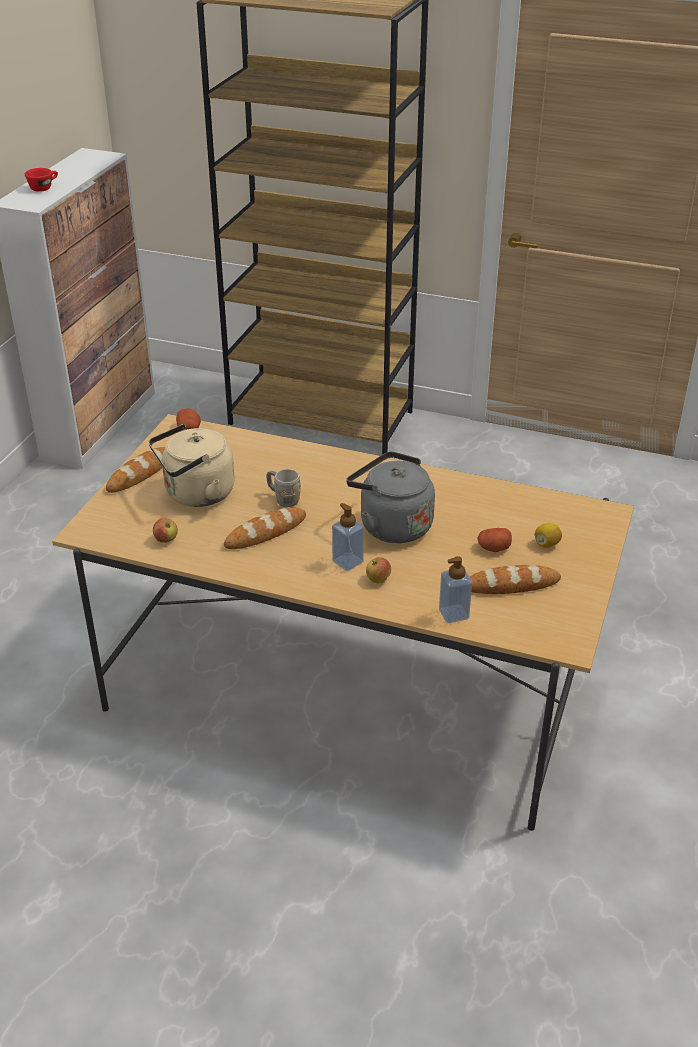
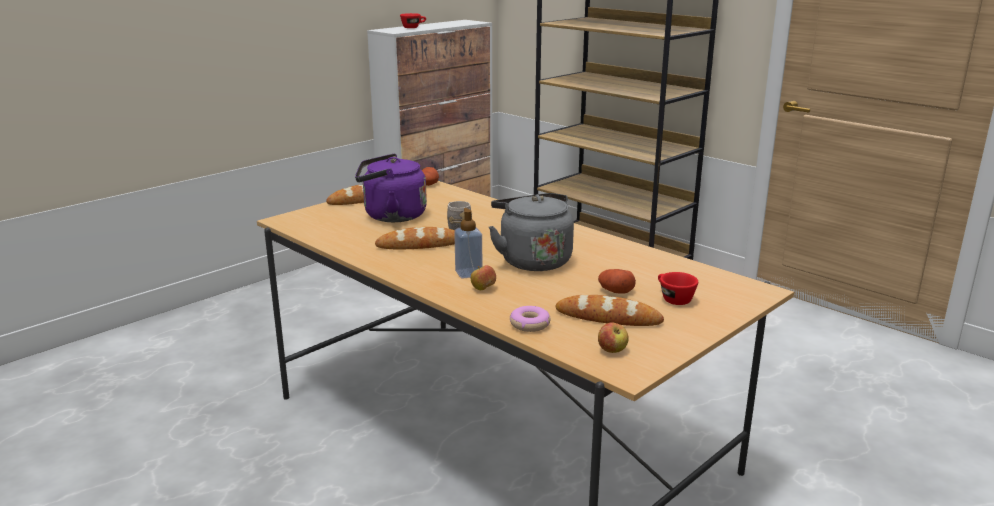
camera: 25 degrees right, 15 degrees down
beige kettle [149,424,235,507] -> purple kettle [355,154,427,222]
apple [153,518,178,543] -> apple moved to [598,322,629,353]
soap dispenser [439,556,472,623] -> donut [510,306,550,332]
lemon [535,523,562,548] -> red cup [658,272,698,305]

